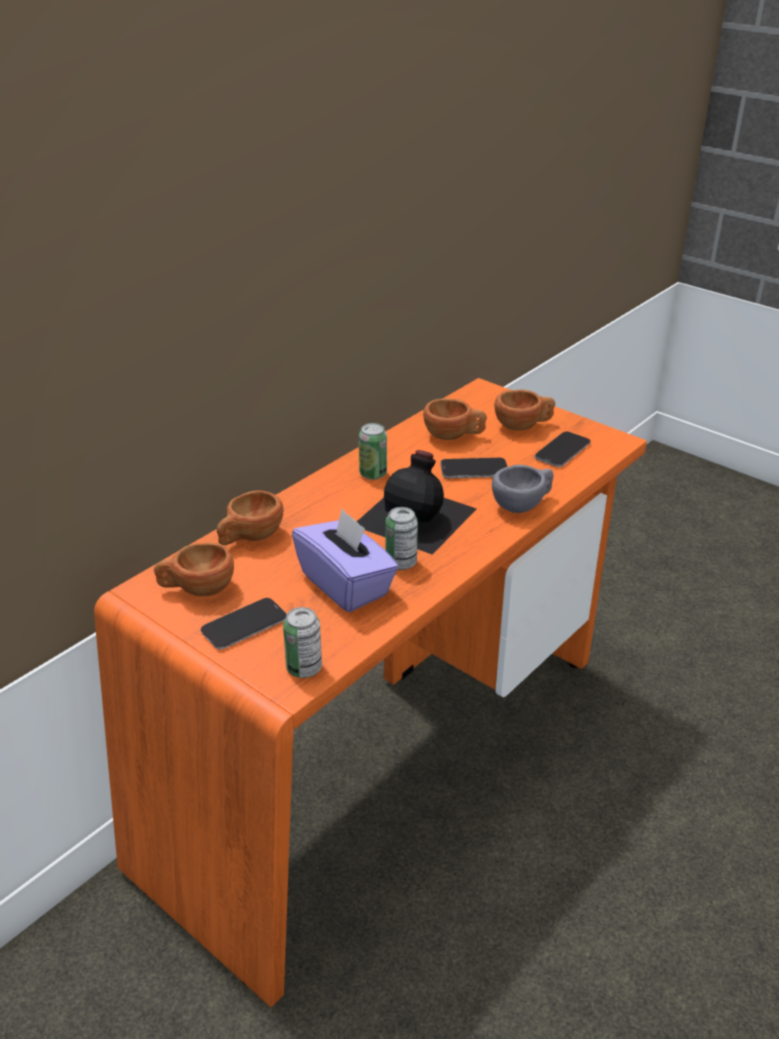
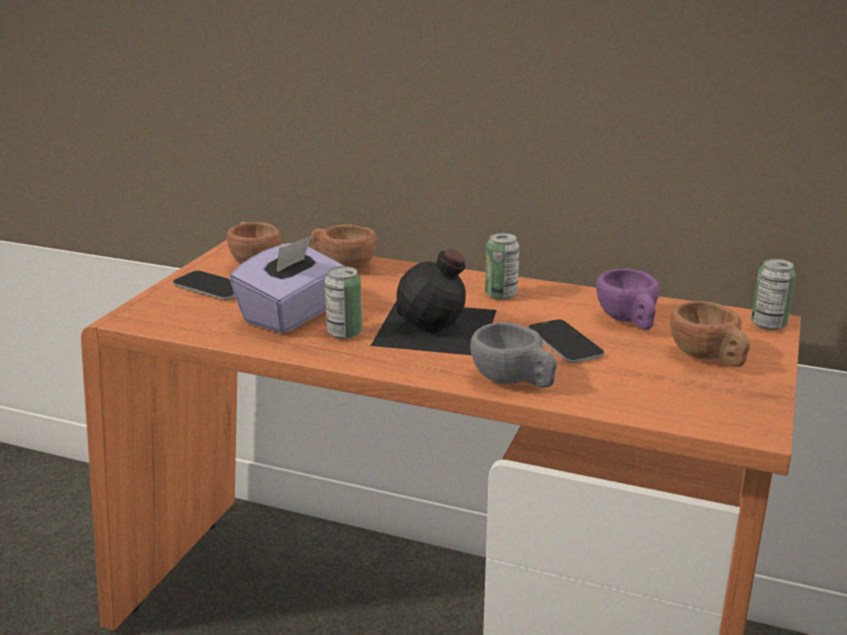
camera: 70 degrees right, 10 degrees down
can [283,607,322,678] -> can moved to [751,259,796,330]
brown cup [423,398,487,440] -> purple cup [596,269,660,330]
phone [535,432,590,467] -> none

